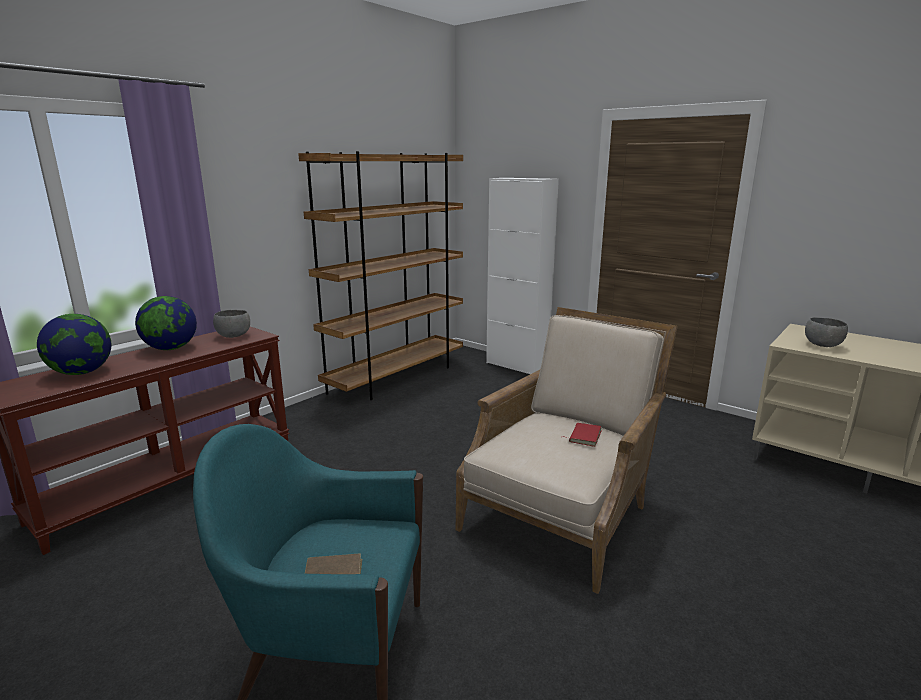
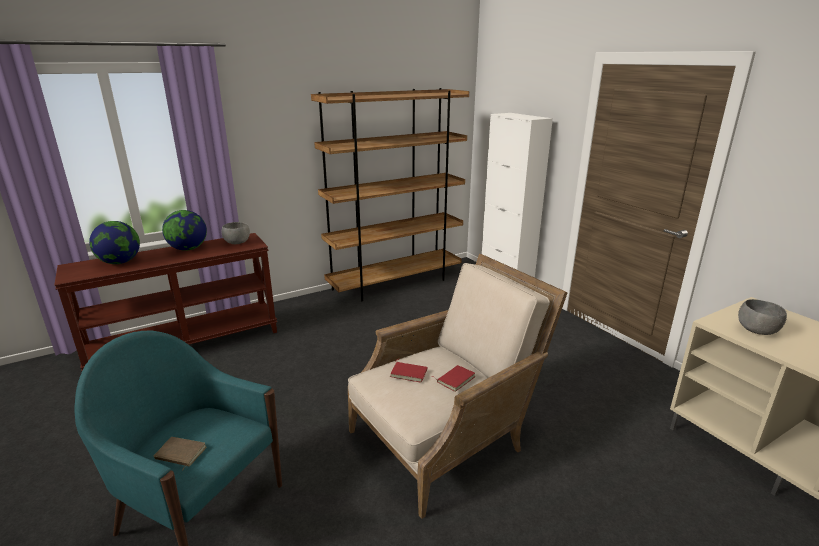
camera: 20 degrees right, 5 degrees up
none -> red book [390,358,427,383]

